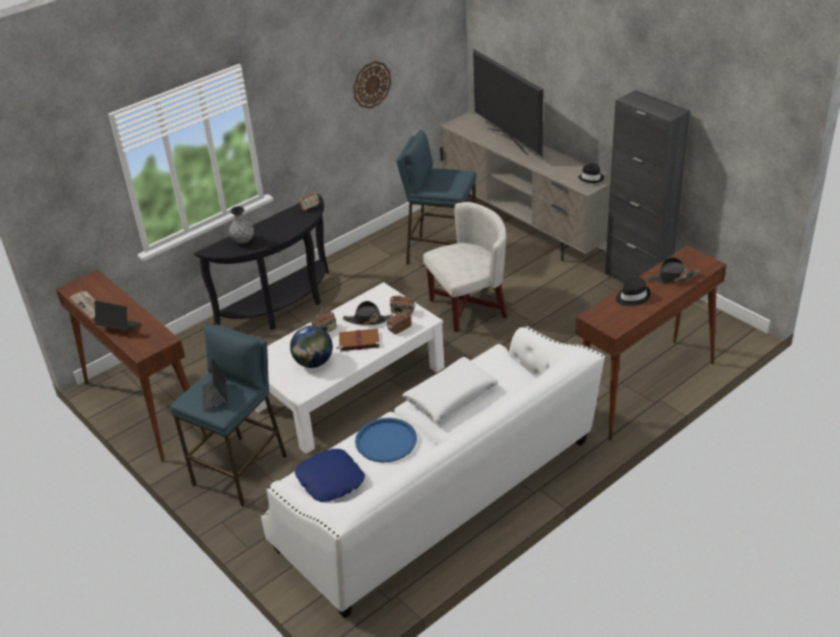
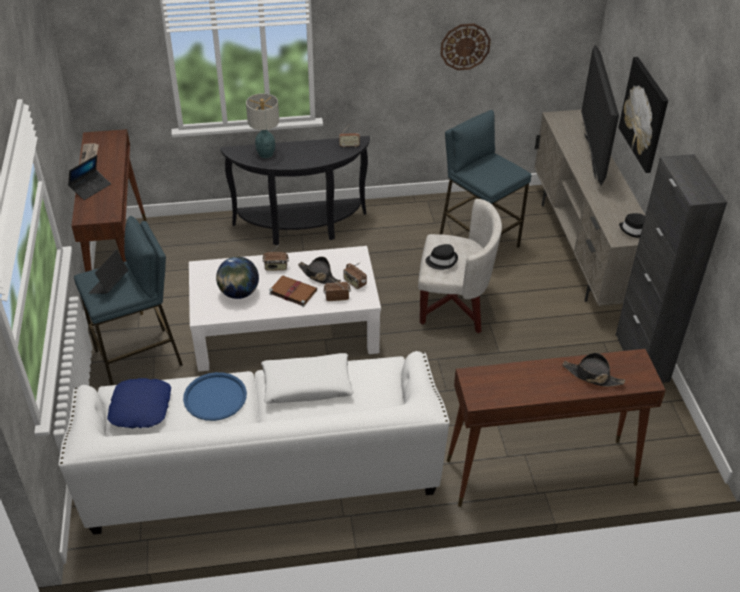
camera: 30 degrees right, 5 degrees up
laptop [95,300,141,331] -> laptop turned 75 degrees clockwise [68,155,111,200]
grey vase [229,206,254,244] -> table lamp [246,93,279,158]
black hat [616,277,650,306] -> black hat moved to [425,244,458,270]
none -> picture [618,57,668,173]

